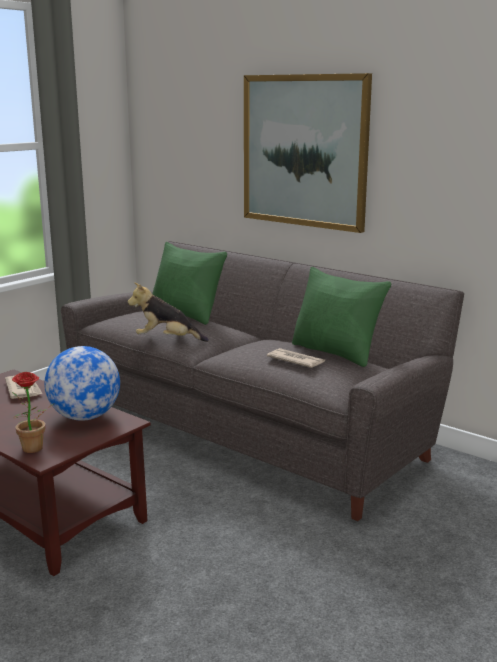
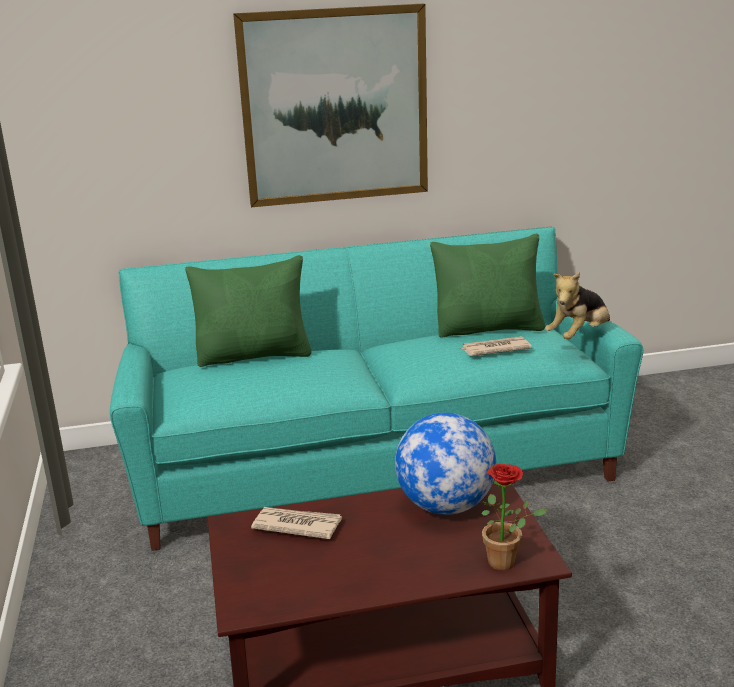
camera: 50 degrees left, 5 degrees up
grey sofa [61,241,464,521] -> turquoise sofa [110,227,643,551]
plush toy [127,282,209,342] -> plush toy moved to [545,272,610,339]

